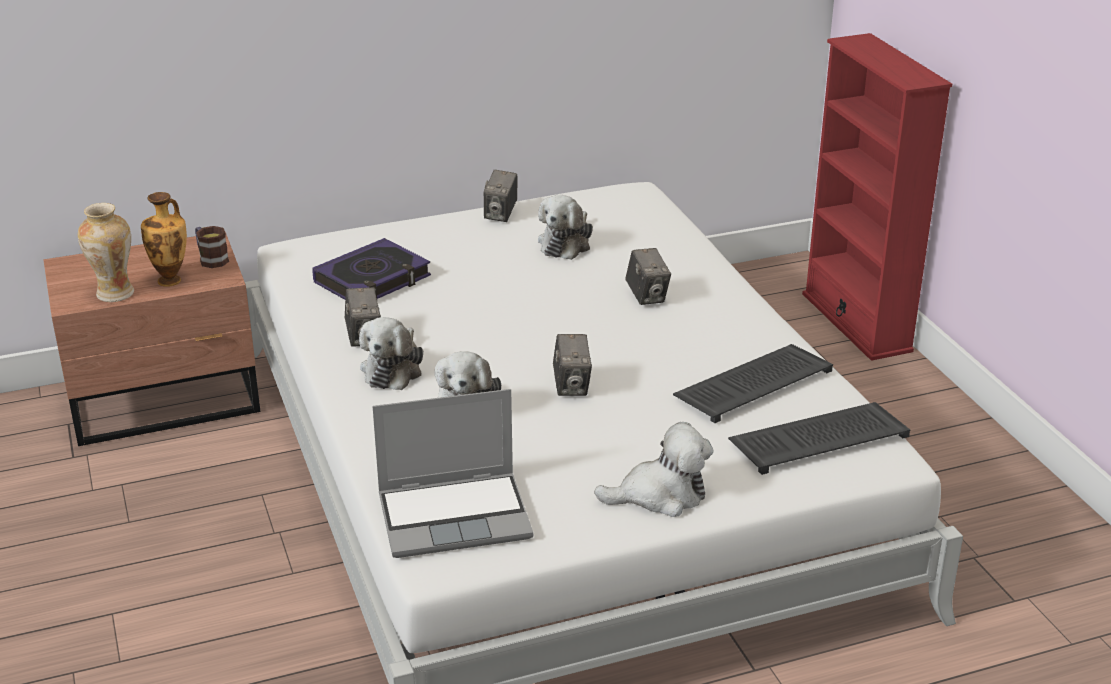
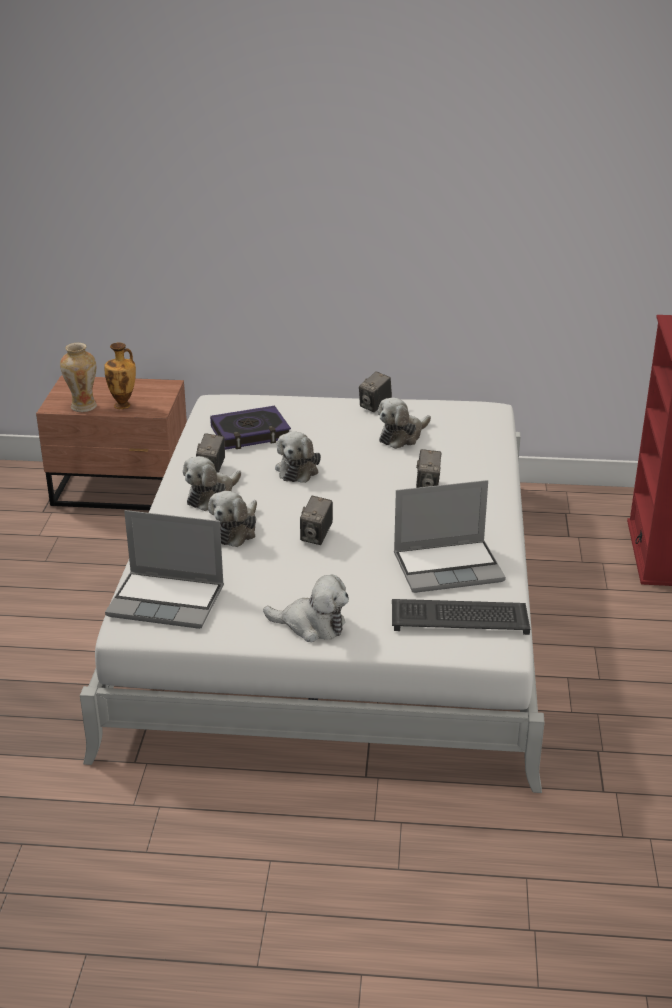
camera: 25 degrees right, 0 degrees up
mug [195,226,229,268] -> none
keyboard [673,344,833,423] -> laptop [394,480,506,593]
none -> plush toy [275,431,321,483]

